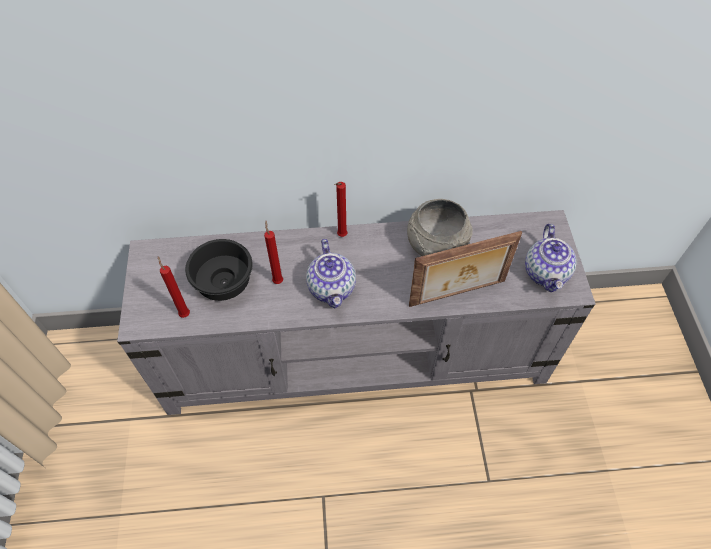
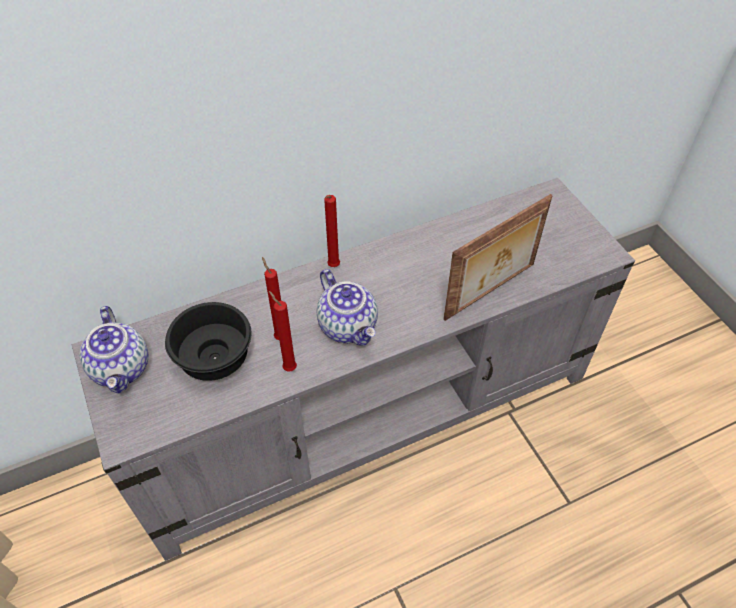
camera: 20 degrees left, 5 degrees down
red candle [158,256,190,318] -> red candle moved to [269,291,297,371]
grey bowl [407,199,473,256] -> none
teapot [525,224,577,292] -> teapot moved to [79,306,148,394]

